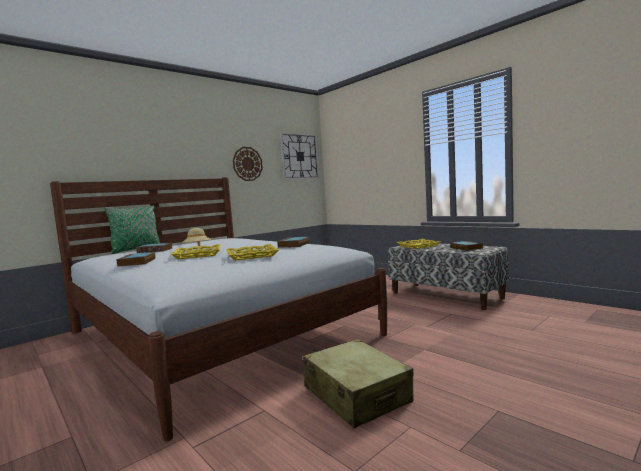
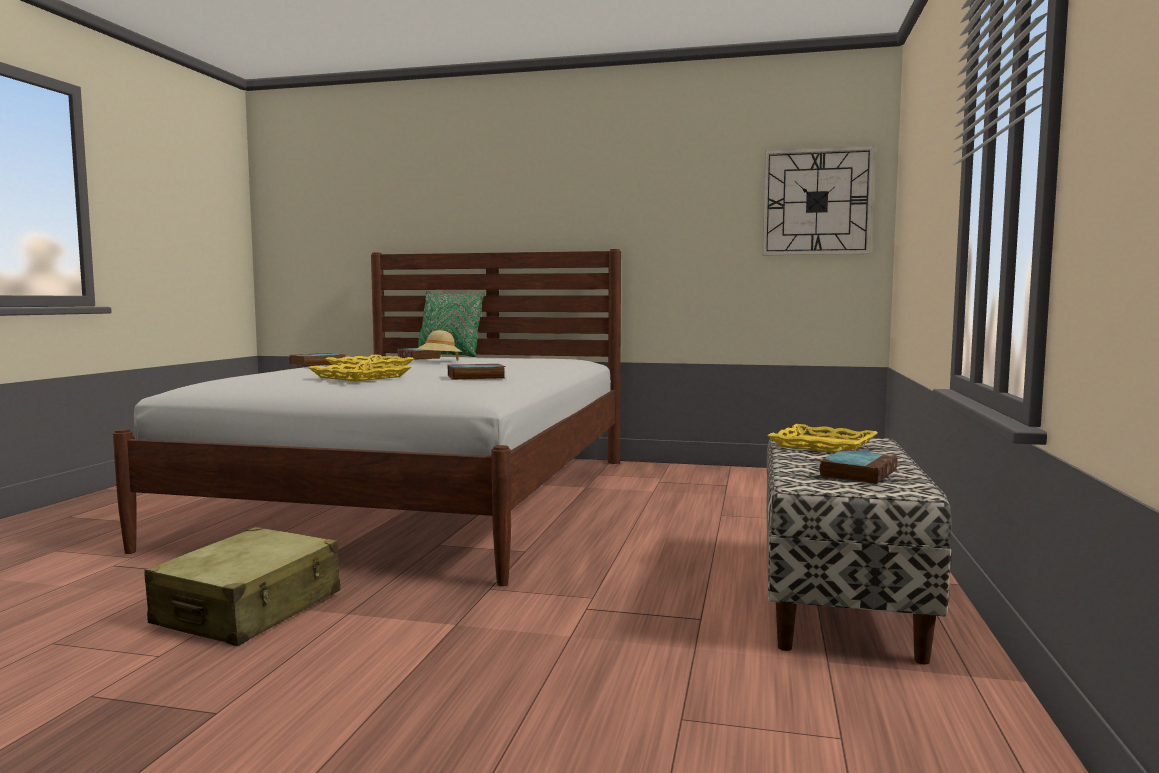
camera: 55 degrees right, 0 degrees up
wall clock [233,147,263,181] -> none

